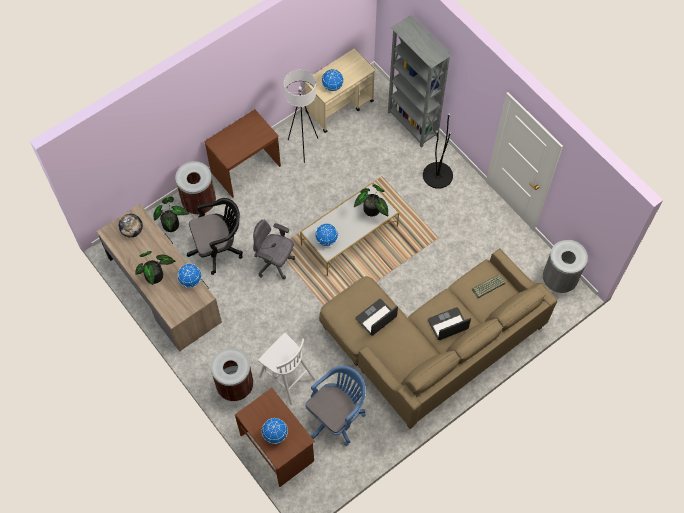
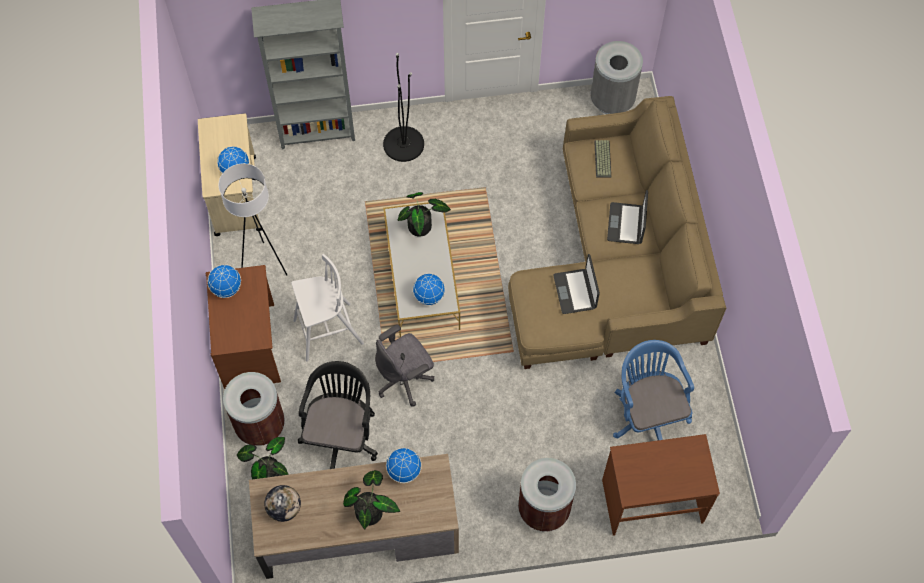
camera: 60 degrees left, 0 degrees up
white stool [258,333,316,405] -> white stool moved to [291,254,364,362]
globe [262,418,288,444] -> globe moved to [207,264,241,298]

